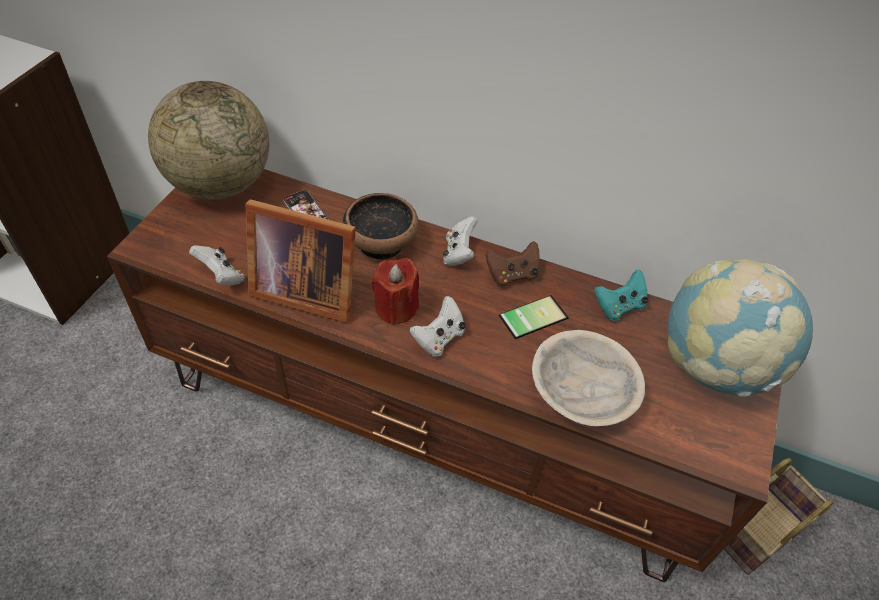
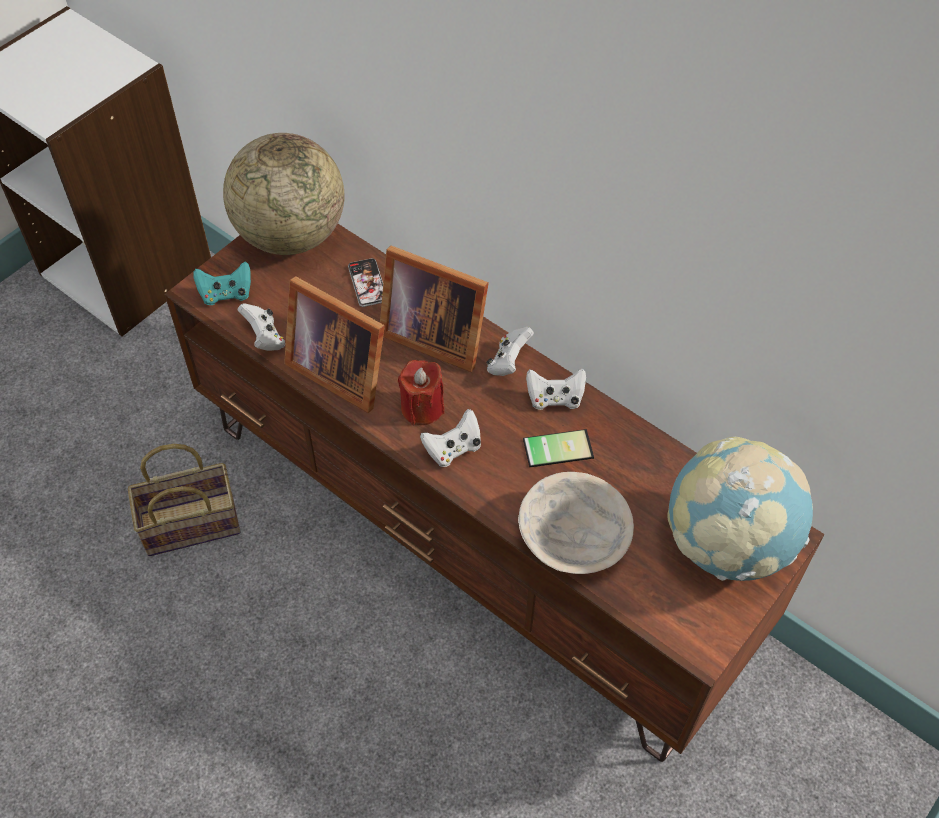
camera: 20 degrees right, 5 degrees up
bowl [343,193,419,260] -> picture frame [380,246,489,372]
brown game controller [486,241,540,287] -> white game controller [526,368,586,410]
turquoise game controller [594,270,649,321] -> turquoise game controller moved to [193,261,251,305]
basket [724,458,834,575] -> basket moved to [128,444,240,556]

